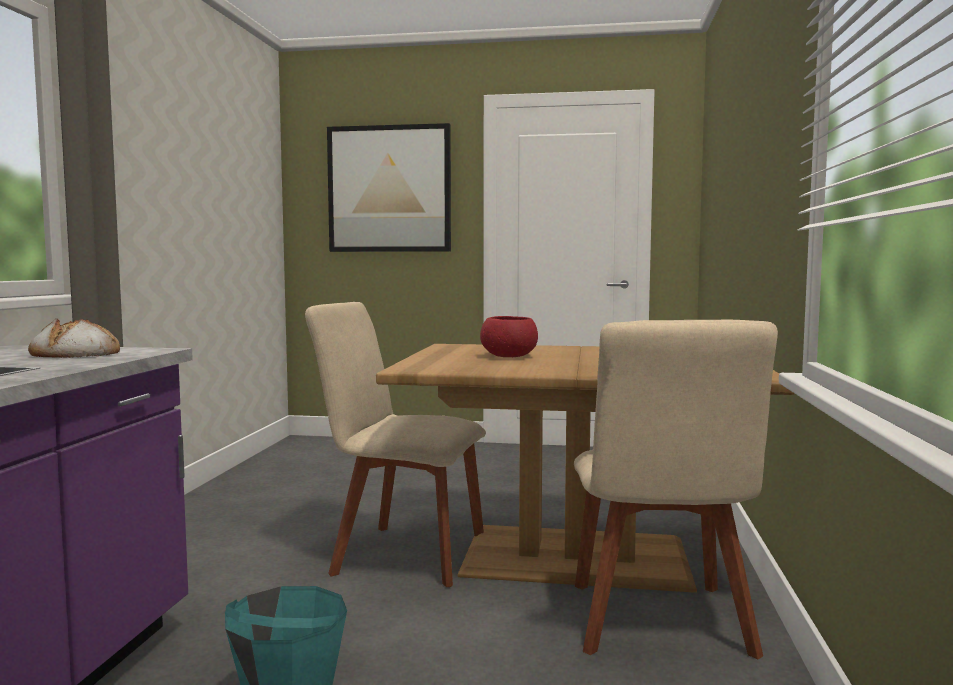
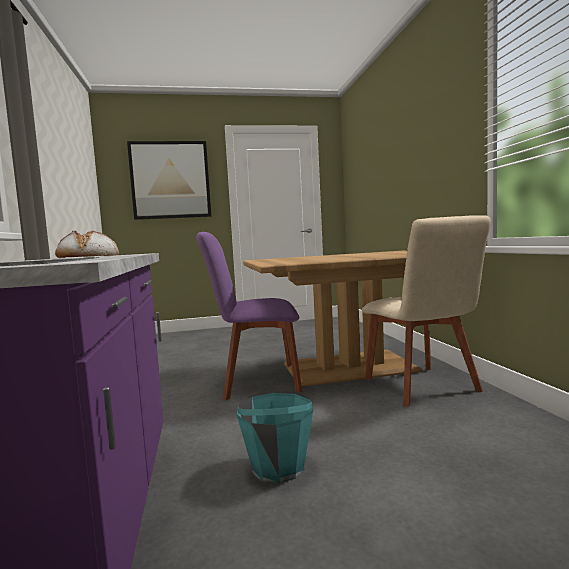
camera: 20 degrees left, 0 degrees up
beige chair [305,302,486,587] -> purple chair [196,232,302,400]
red bowl [480,316,538,357] -> none

